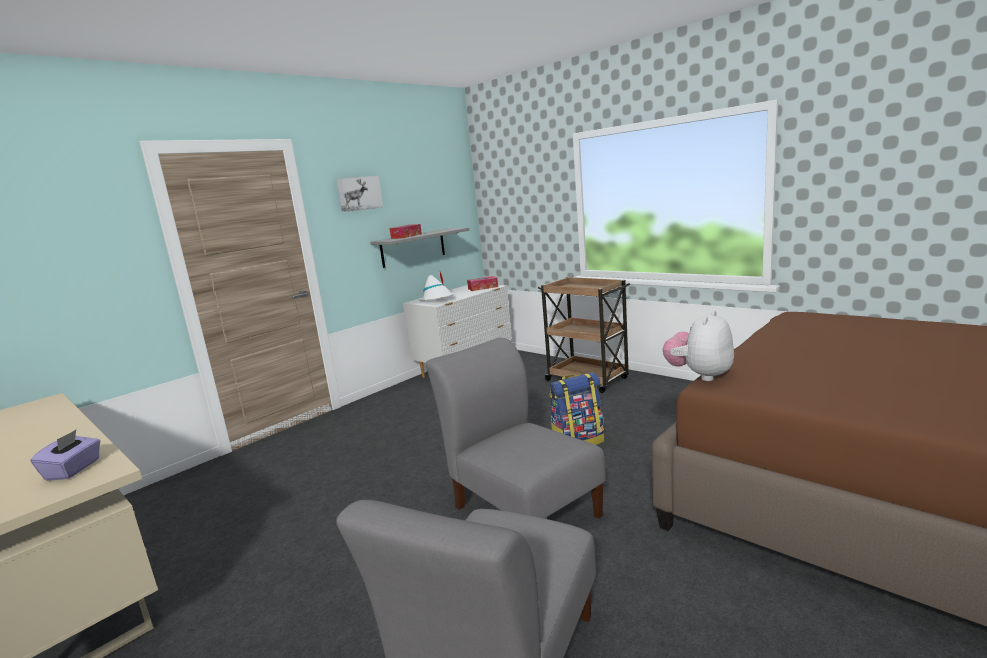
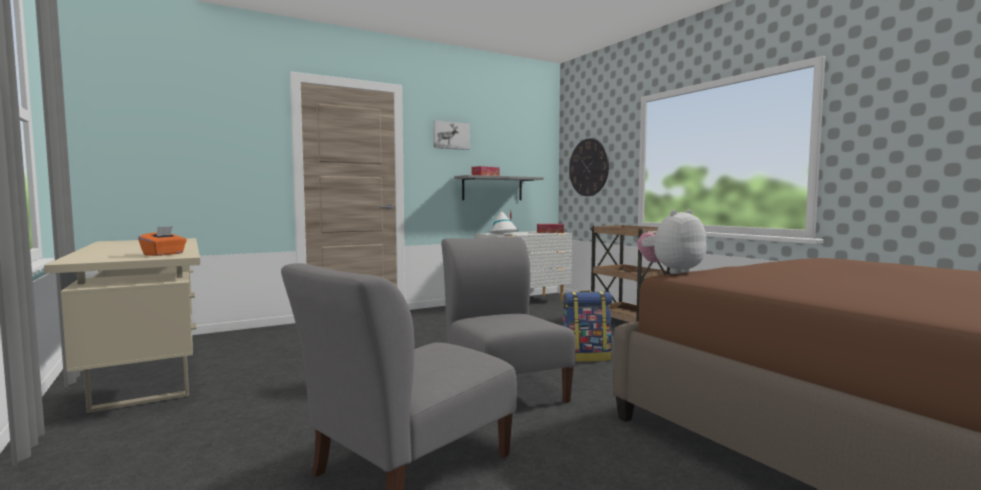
camera: 15 degrees right, 10 degrees down
purple tissue box [31,430,100,481] -> orange tissue box [138,226,187,256]
none -> wall clock [569,138,609,196]

